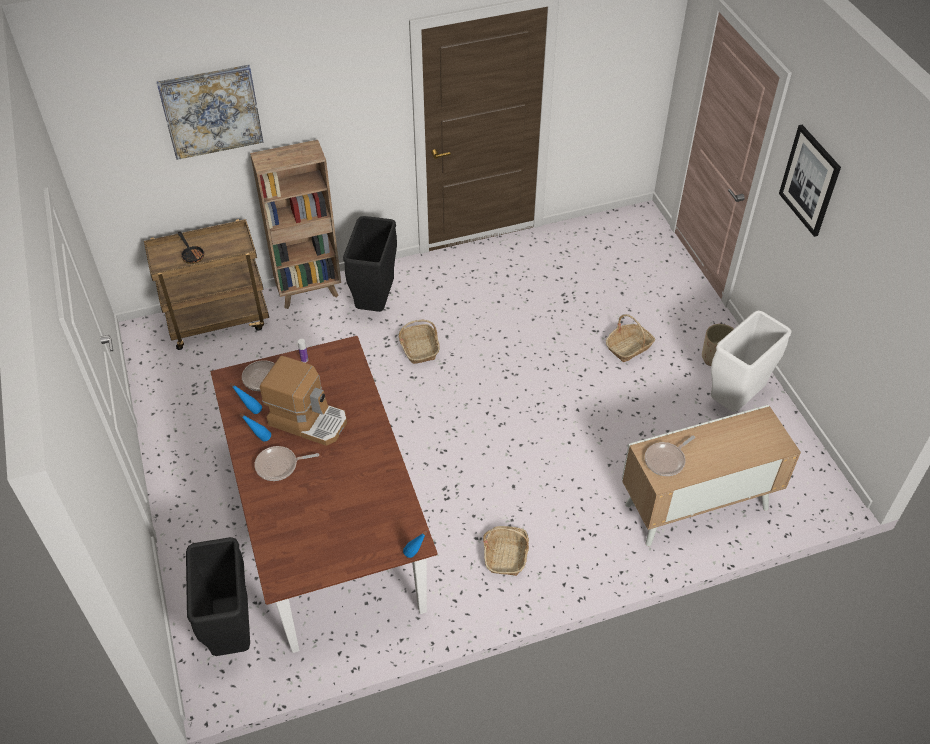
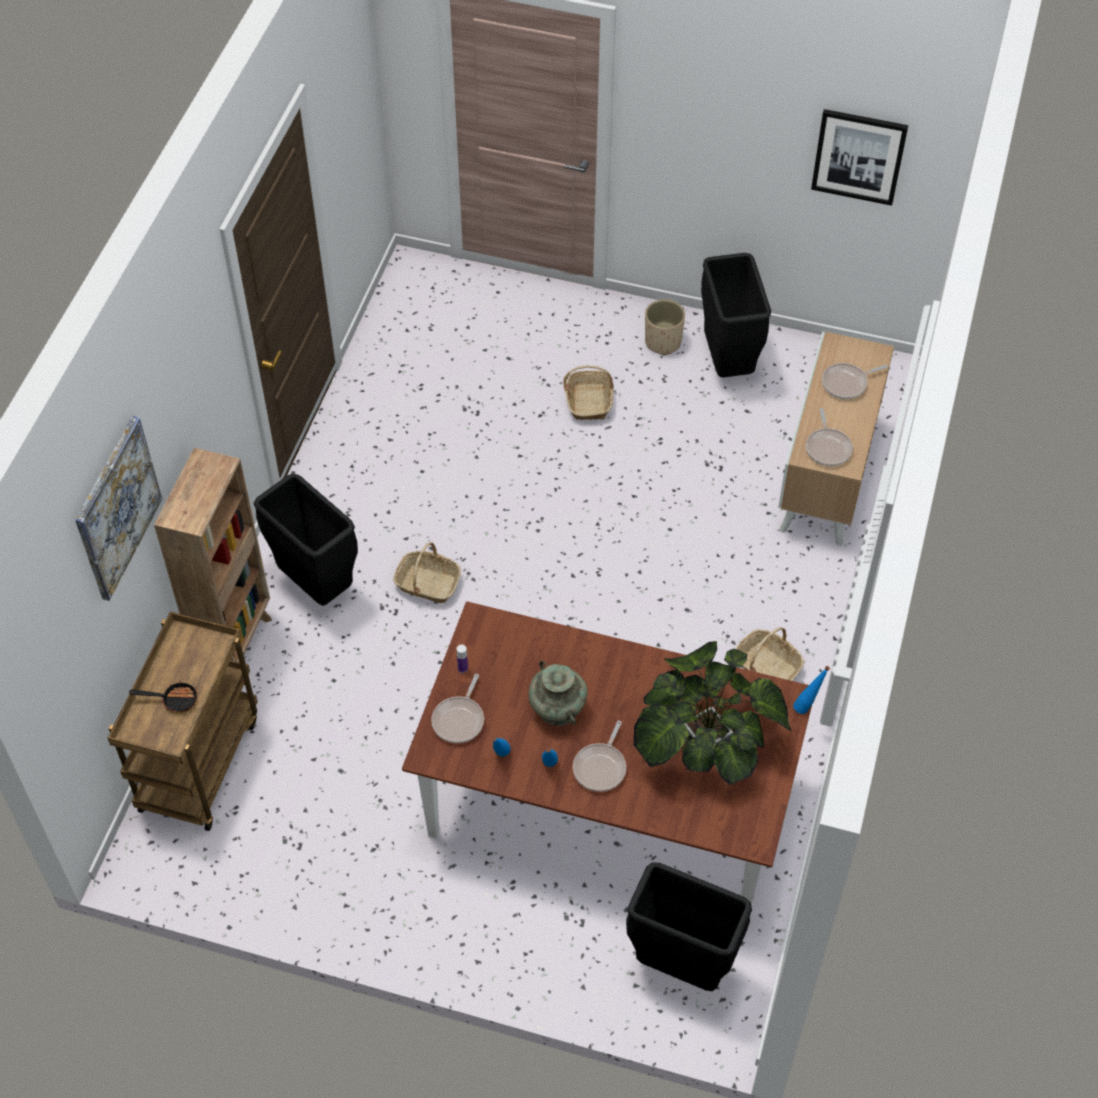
camera: 55 degrees left, 5 degrees up
coffee machine [260,356,347,446] -> turquoise vase [529,661,588,726]
white trash can [711,310,792,412] -> black trash can [701,253,771,377]
picture [779,125,841,237] -> picture moved to [811,109,908,206]
none -> potted plant [634,641,791,785]
none -> frying pan [822,363,888,399]

